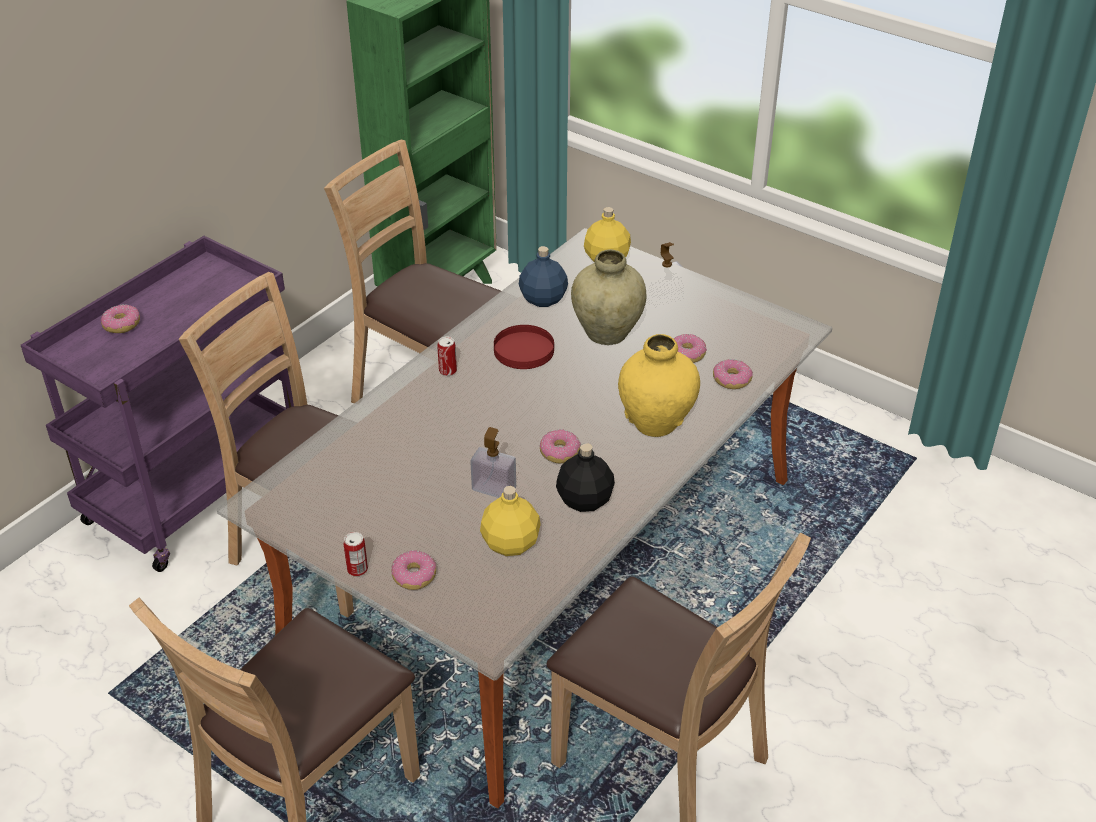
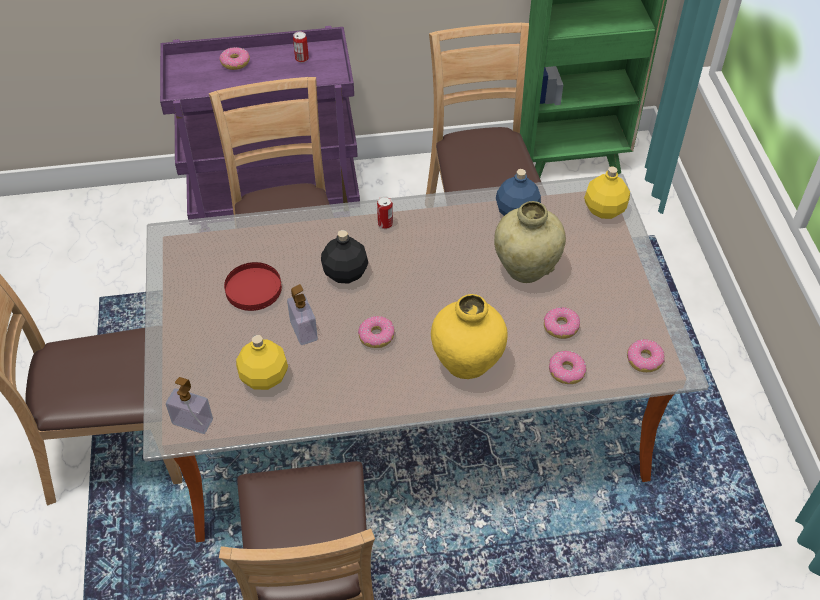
camera: 45 degrees right, 10 degrees up
can [343,532,368,576] -> can moved to [293,32,309,63]
donut [392,550,436,590] -> donut moved to [627,339,664,372]
red plate [494,325,554,369] -> red plate moved to [224,262,282,311]
black bottle [556,443,615,512] -> black bottle moved to [321,230,368,284]
soap dispenser [646,242,686,307] -> soap dispenser moved to [166,377,213,434]

